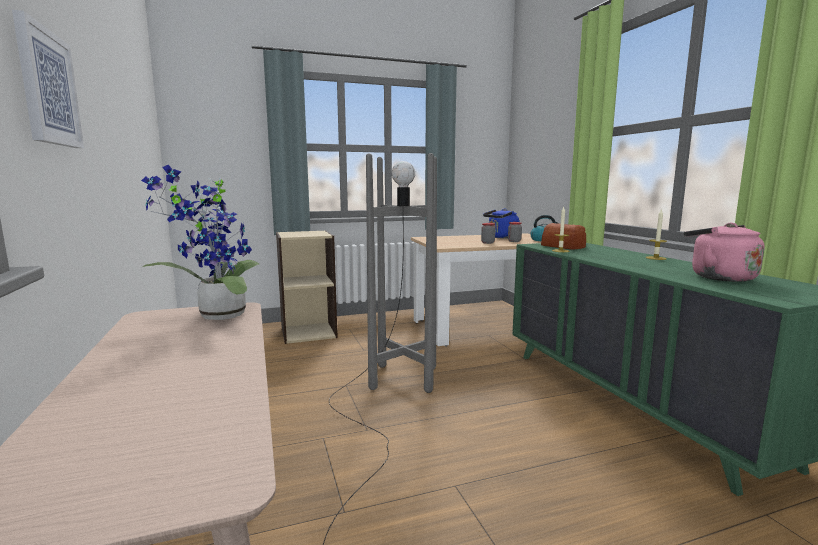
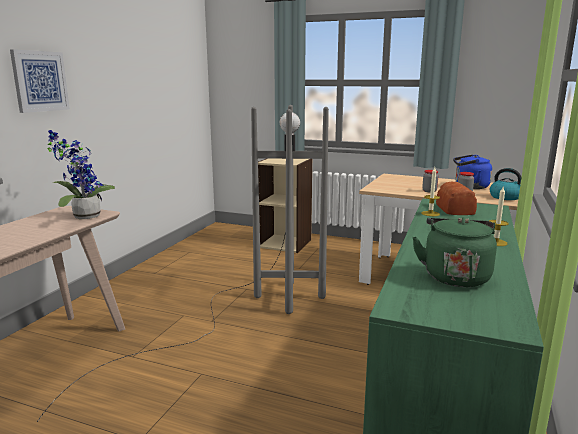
camera: 40 degrees right, 5 degrees up
pink kettle [684,223,765,282] -> green kettle [412,217,497,287]

